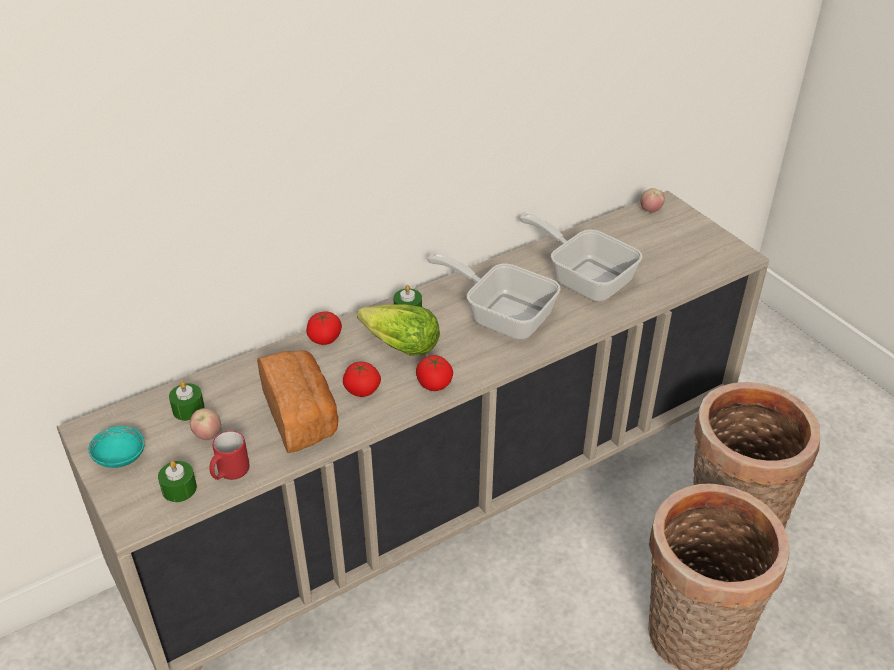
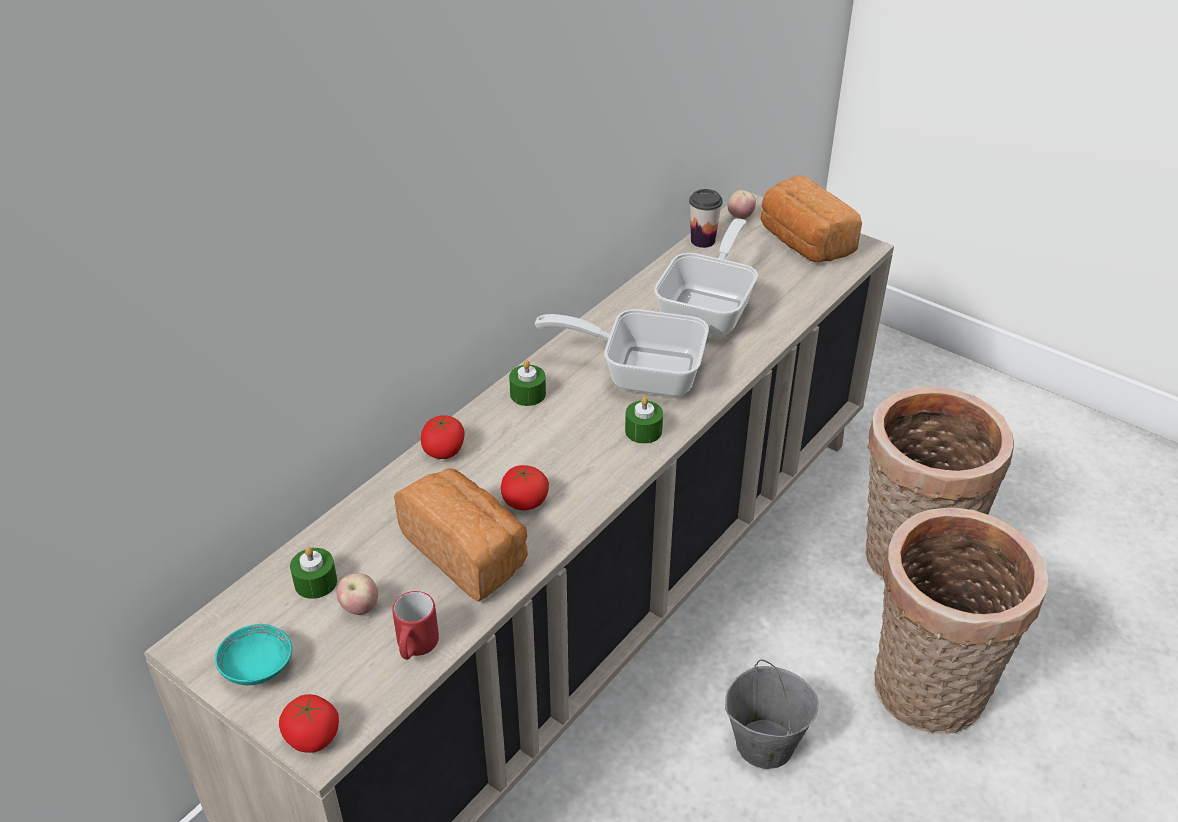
camera: 20 degrees left, 0 degrees up
green candle [158,461,197,502] -> green candle moved to [625,397,663,444]
lettuce [357,304,440,356] -> none
tomato [416,355,453,391] -> tomato moved to [279,694,339,753]
frying pan [520,214,642,302] -> frying pan turned 90 degrees clockwise [654,219,758,336]
none -> cup [689,189,723,248]
none -> grey bucket [725,659,819,769]
none -> bread [760,175,862,262]

